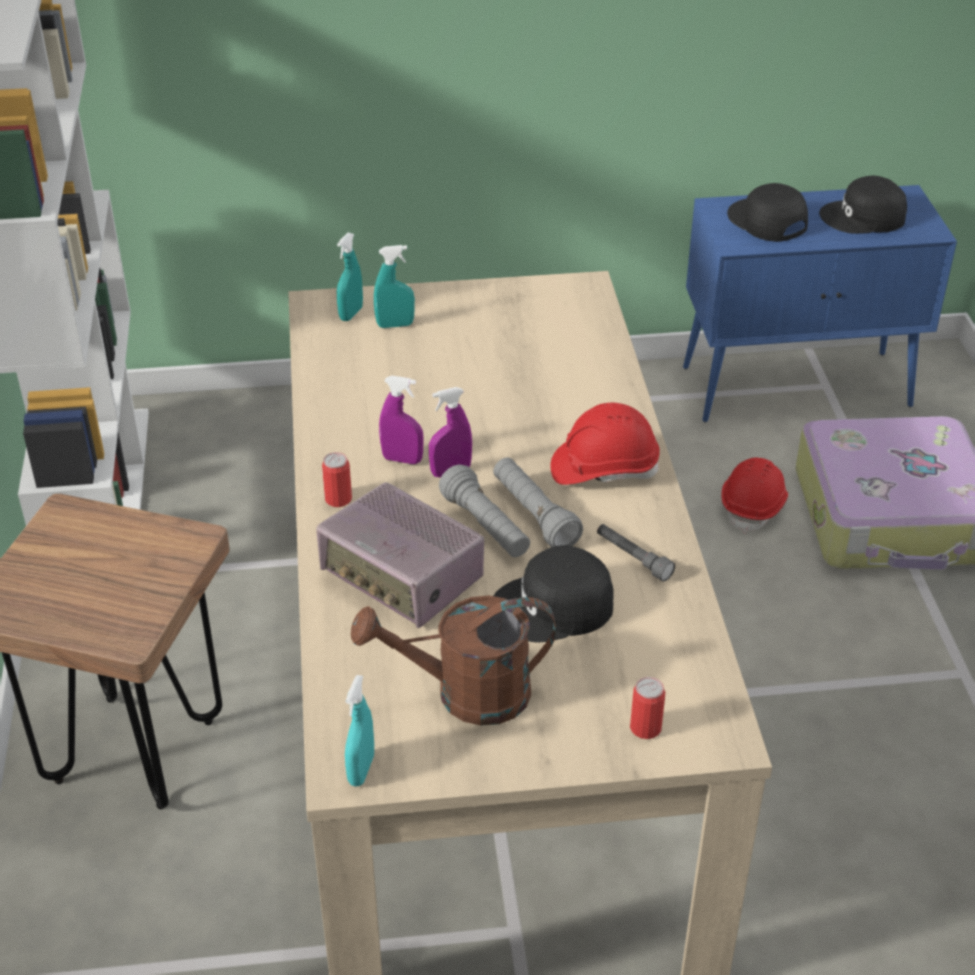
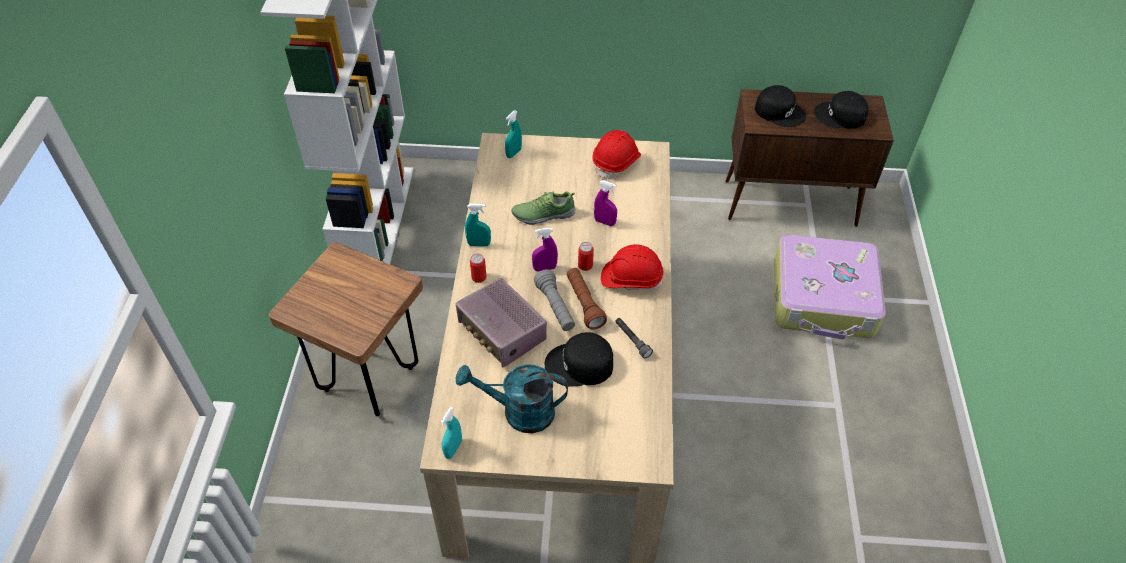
camera: 10 degrees right, 10 degrees up
brown watering can [351,595,556,726] -> turquoise watering can [456,364,568,433]
turquoise spray bottle [374,245,415,328] -> turquoise spray bottle moved to [465,204,491,247]
purple spray bottle [379,376,423,464] -> purple spray bottle moved to [594,180,617,226]
grey flashlight [493,458,583,547] -> brown flashlight [566,268,607,329]
can [630,677,665,739] -> can moved to [578,242,594,271]
blue cabinet [683,185,957,422] -> brown cabinet [726,89,894,227]
red hard hat [721,457,788,533] -> red hard hat moved to [592,130,641,180]
black cap [727,183,808,242] -> black cap turned 150 degrees clockwise [755,85,806,127]
none -> shoe [511,191,575,225]

